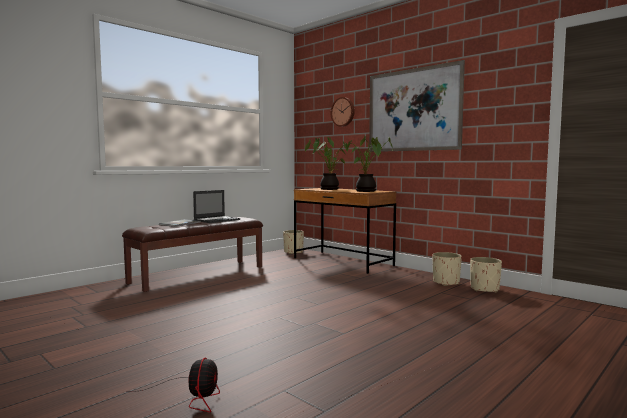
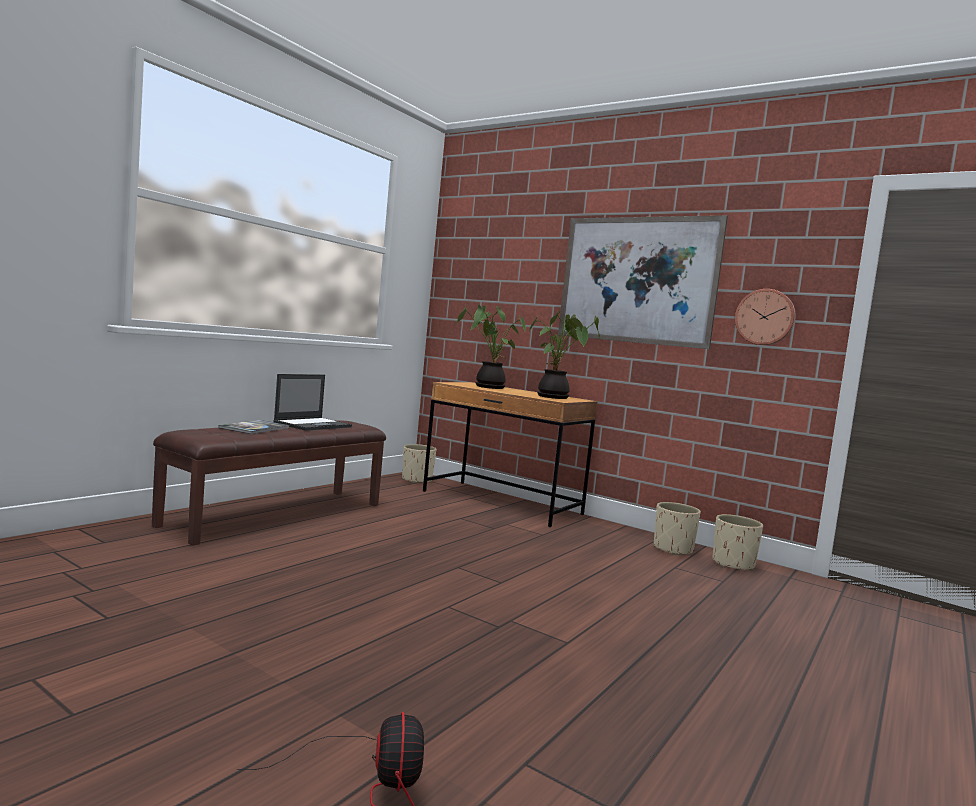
camera: 10 degrees left, 0 degrees up
wall clock [330,97,355,127] -> wall clock moved to [735,289,796,345]

